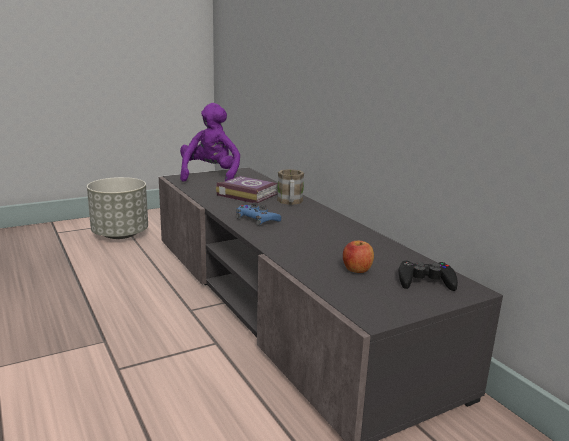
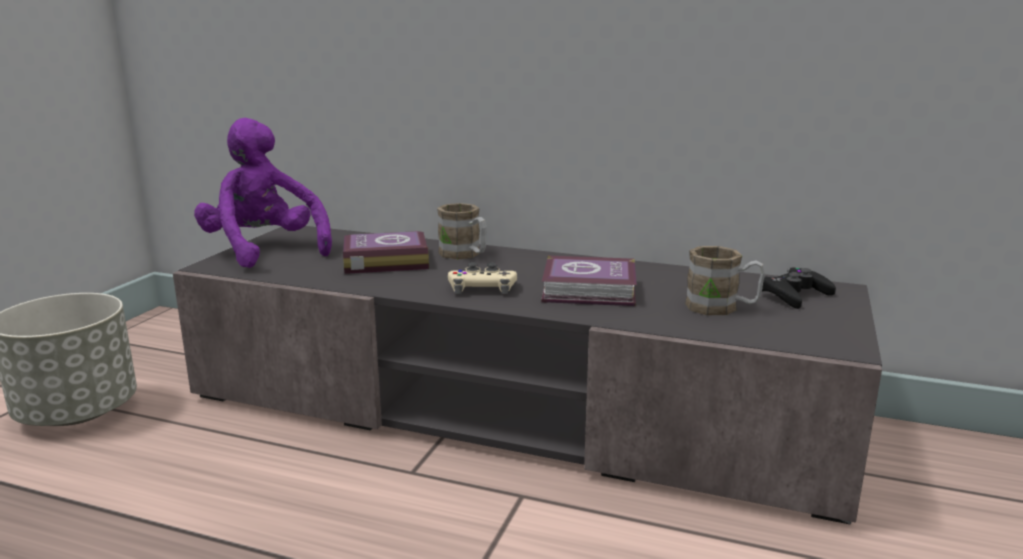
camera: 40 degrees left, 0 degrees up
blue game controller [236,202,281,225] -> beige game controller [448,262,517,294]
apple [343,241,374,273] -> brown mug [685,246,765,316]
none -> book [541,256,637,306]

